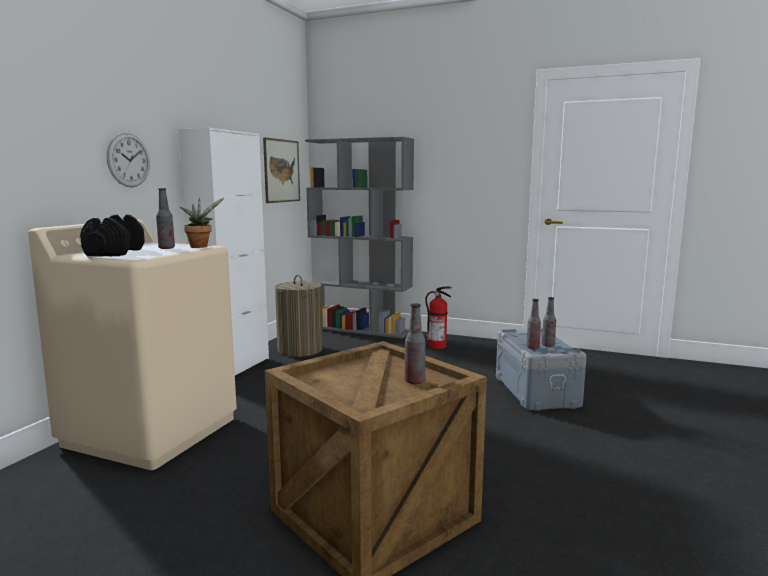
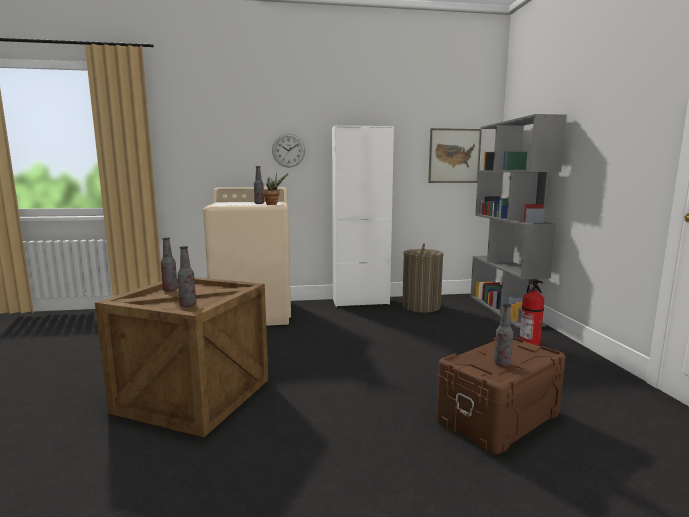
camera: 60 degrees right, 0 degrees up
black dumbbell [80,215,145,257] -> none
grey storage box [496,328,587,411] -> brown storage box [436,337,566,455]
bottle [526,299,541,349] -> bottle moved to [161,237,178,292]

